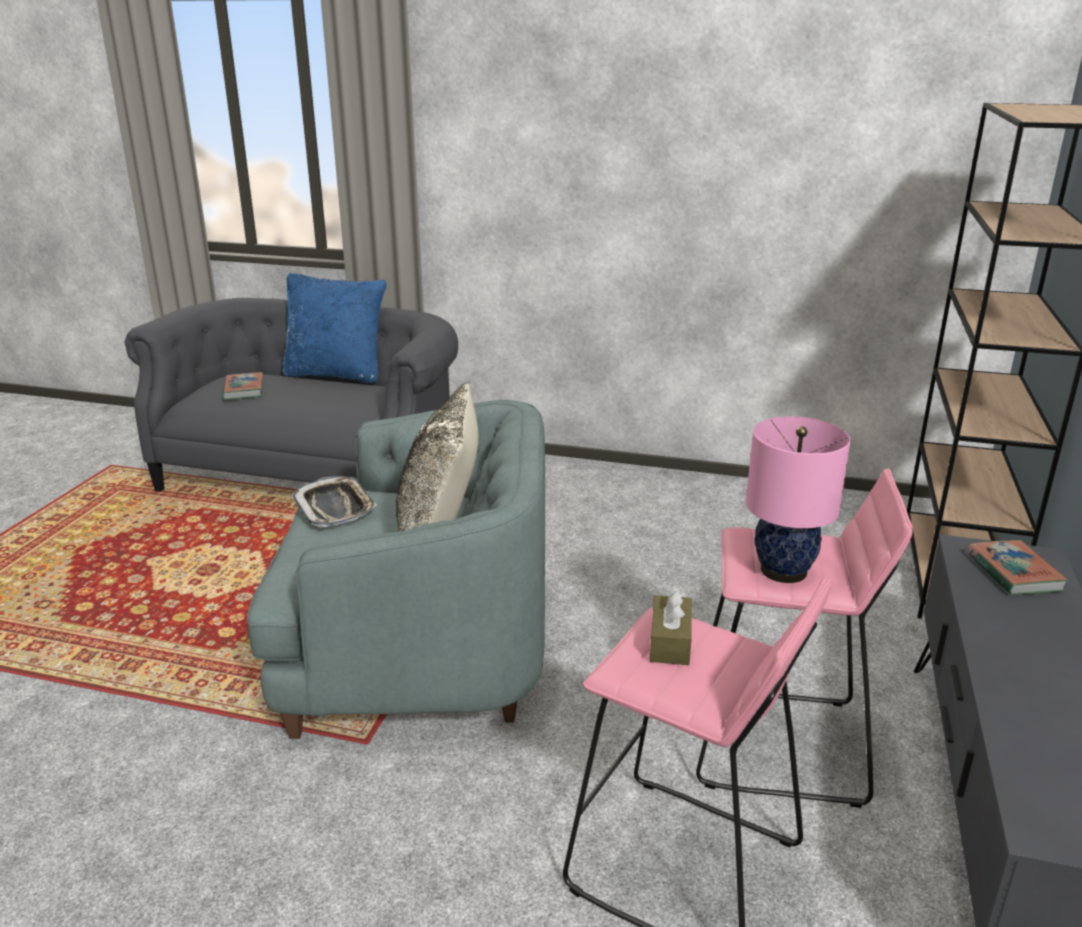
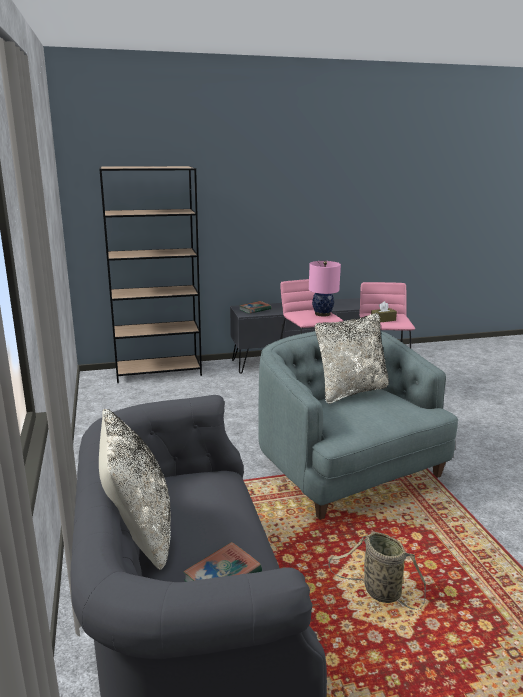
camera: 120 degrees left, 5 degrees down
blue pillow [283,273,387,383] -> beige pillow [99,409,171,570]
tray [292,476,377,527] -> none
none -> basket [328,532,426,610]

